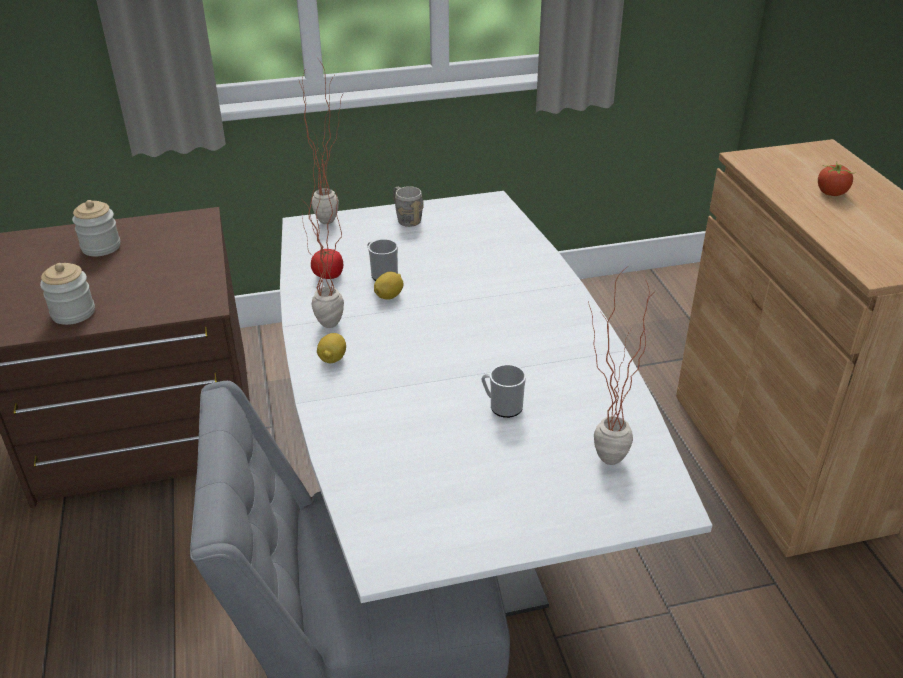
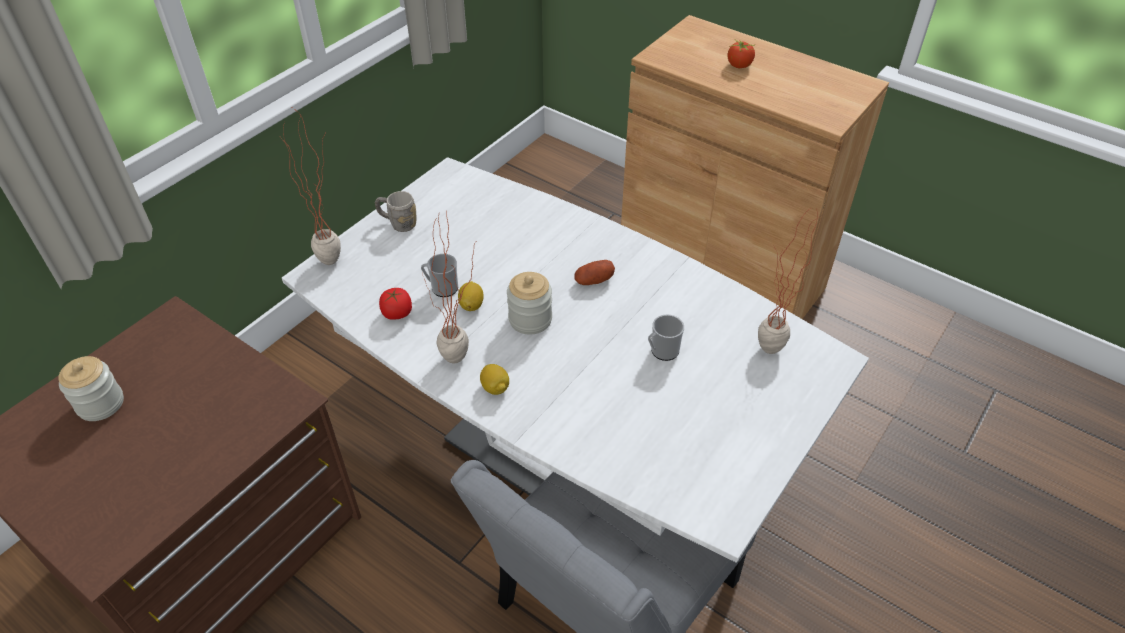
camera: 40 degrees left, 10 degrees up
jar [40,263,95,325] -> jar moved to [507,272,552,335]
none -> potato [574,260,615,285]

